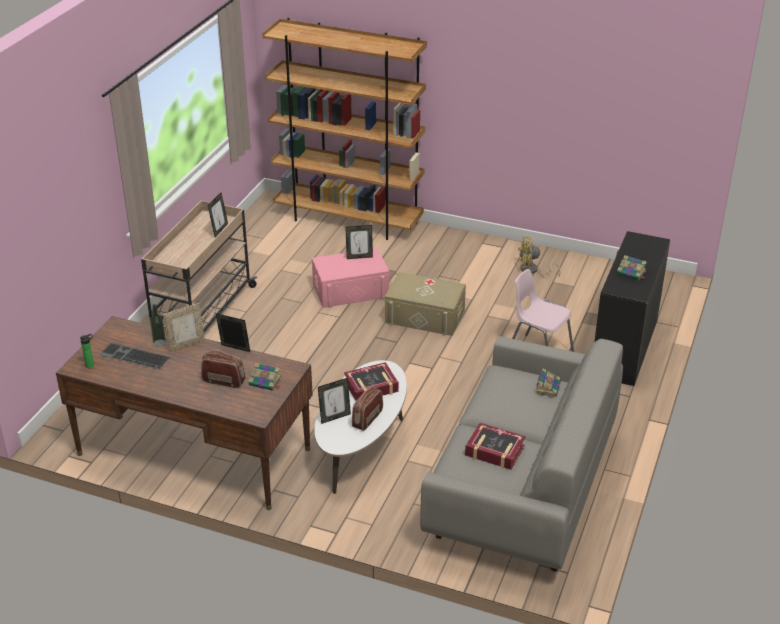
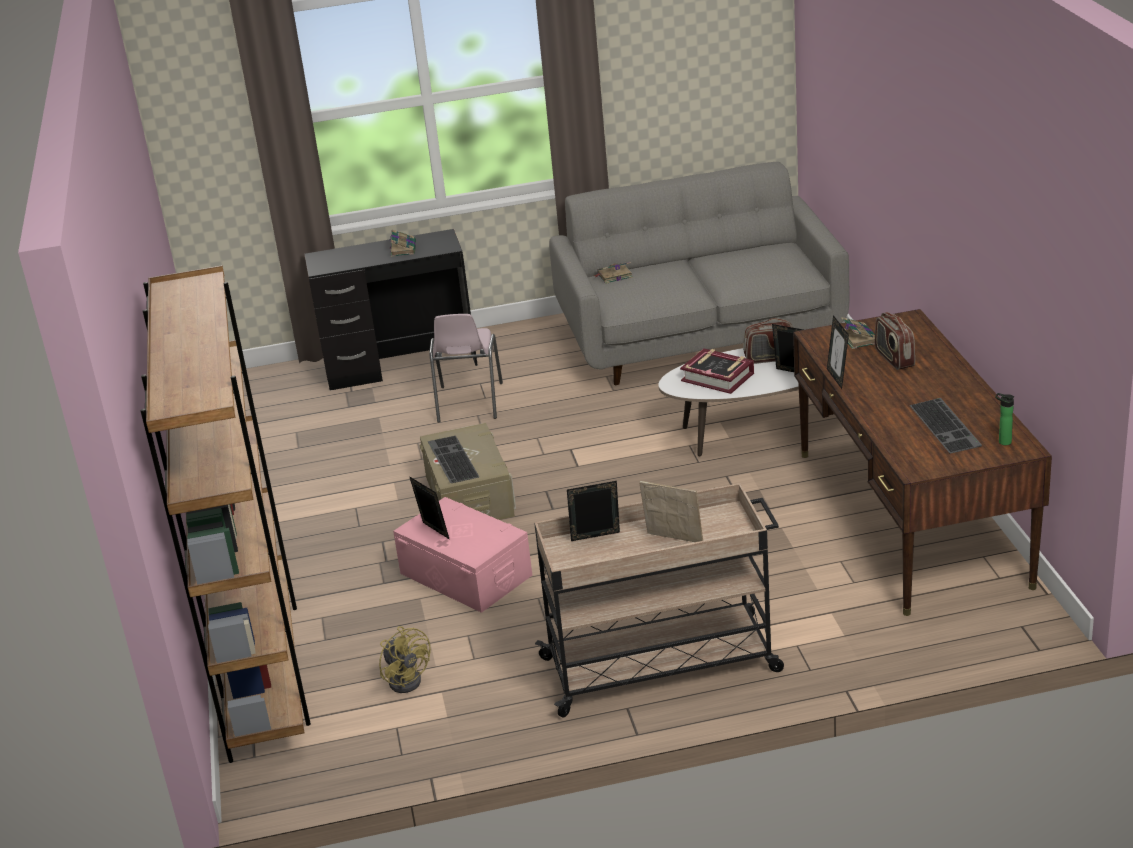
camera: 120 degrees left, 5 degrees down
bottle [150,304,166,347] -> none
picture frame [163,303,205,352] -> picture frame moved to [639,481,703,542]
book [465,423,525,470] -> none
yellow fan [518,236,560,278] -> yellow fan moved to [379,626,431,693]
none -> keyboard [428,436,479,483]

